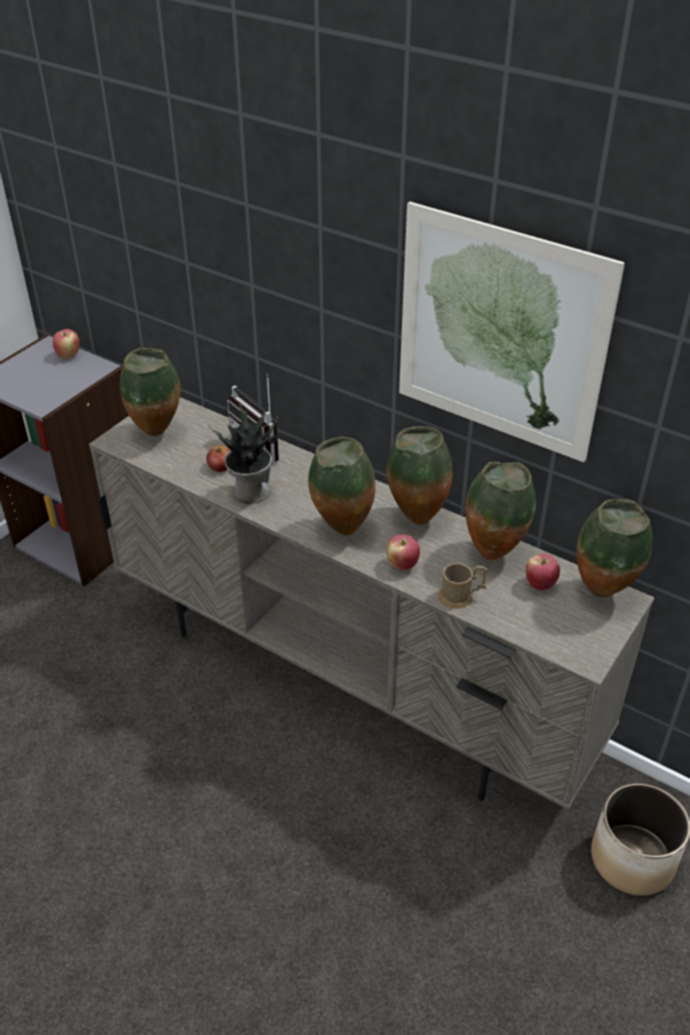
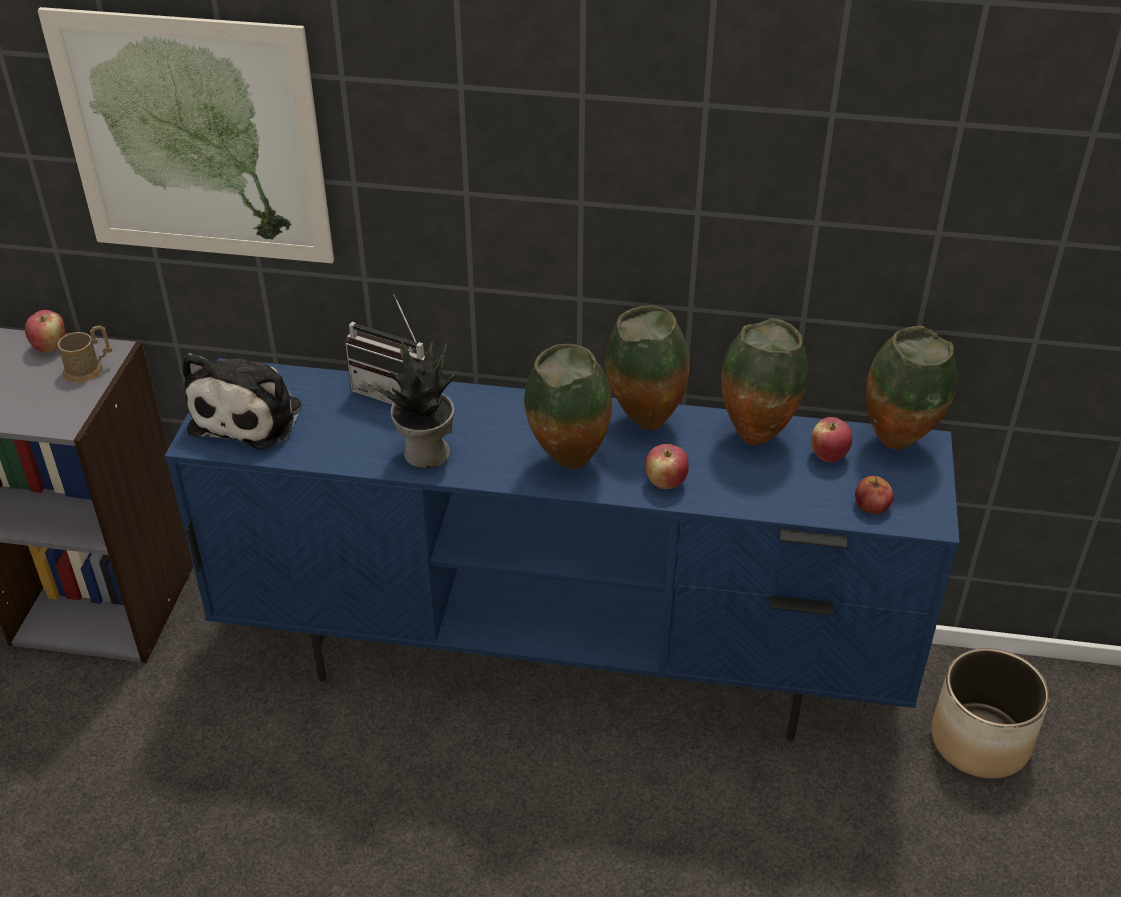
camera: 25 degrees left, 0 degrees up
beige tv stand [89,397,654,810] -> blue tv stand [165,358,960,741]
vase [120,348,180,436] -> plush toy [182,353,301,449]
apple [206,445,230,472] -> apple moved to [855,476,894,514]
picture [399,202,625,462] -> picture moved to [38,7,334,263]
brown mug [438,563,487,609] -> brown mug moved to [58,326,112,383]

